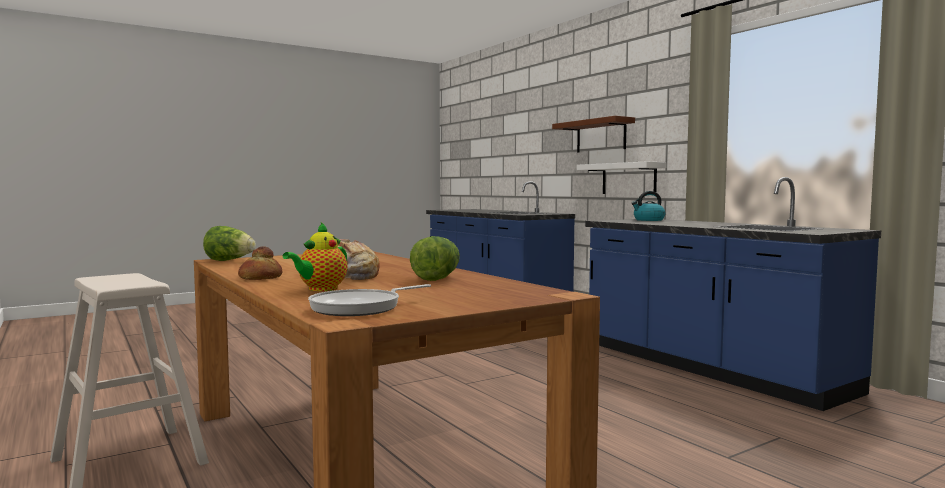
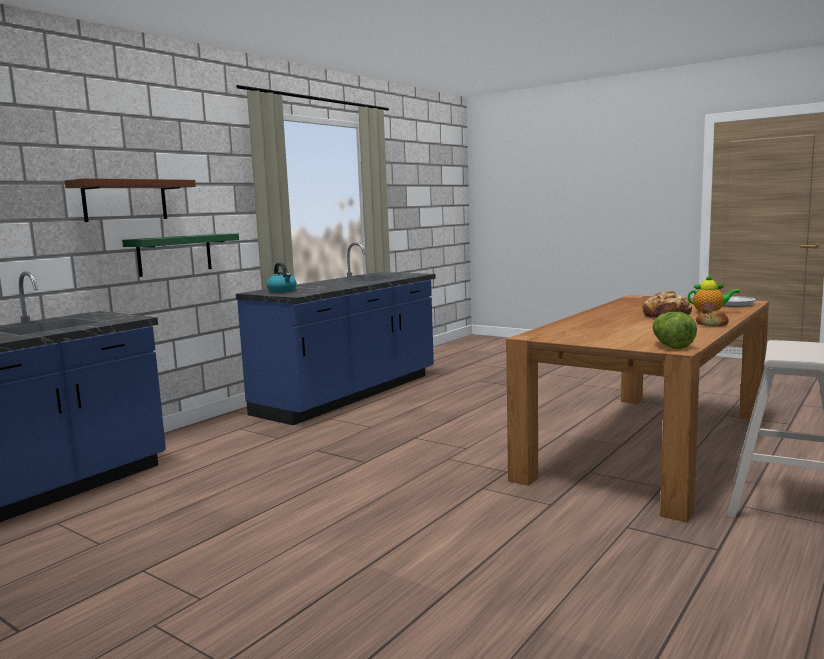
camera: 110 degrees left, 5 degrees up
lettuce [410,236,460,281] -> none
white shelf [577,162,667,194] -> green shelf [122,234,239,277]

